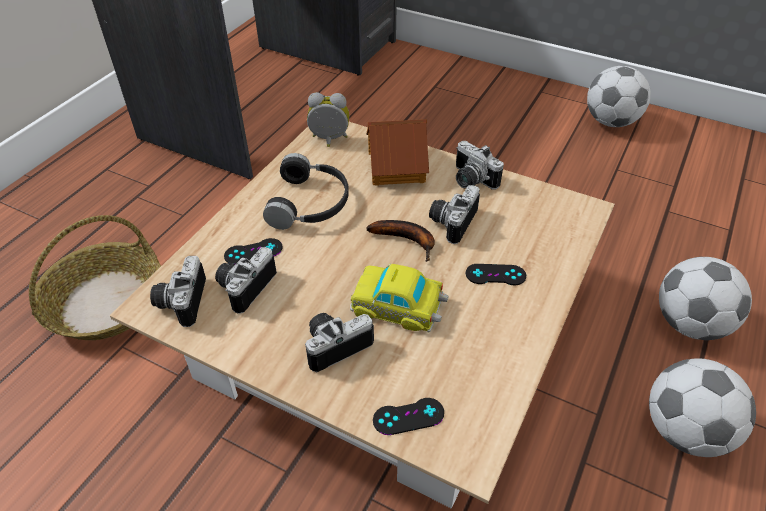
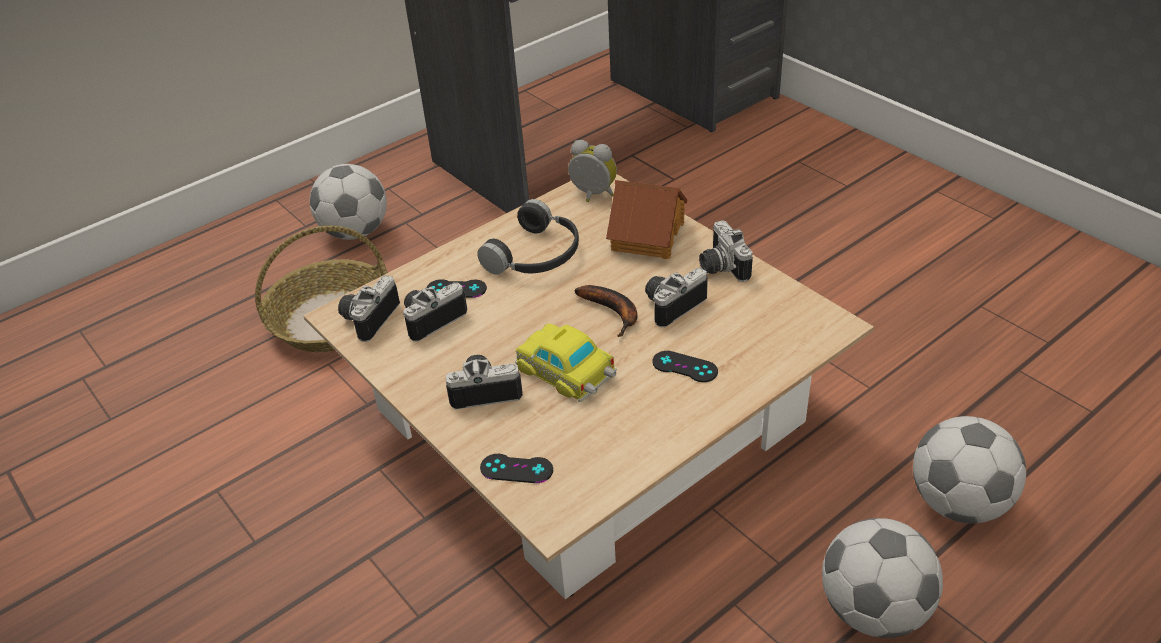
camera: 25 degrees right, 5 degrees down
football [587,66,651,127] -> football moved to [310,164,387,240]

